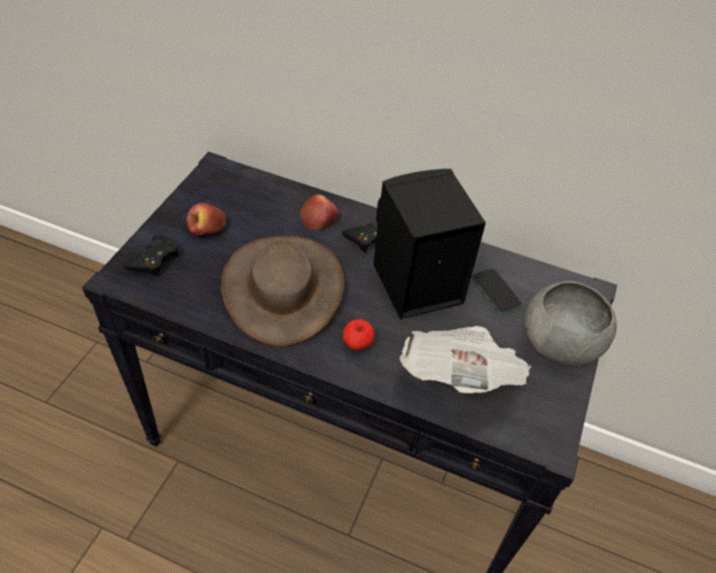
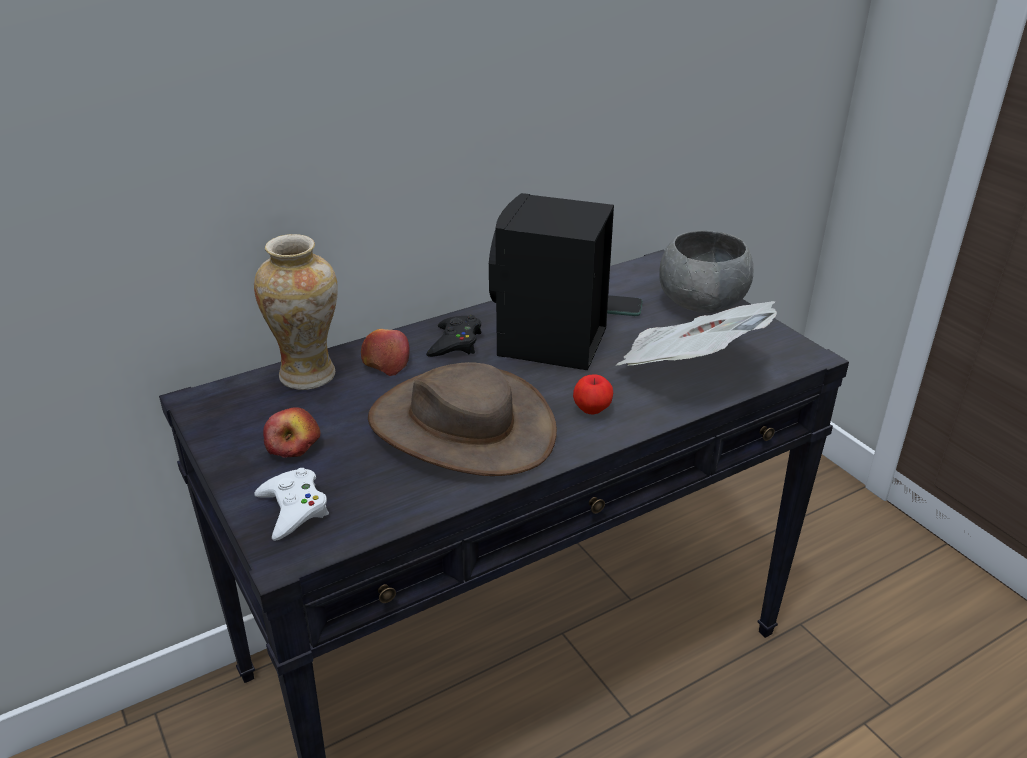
camera: 50 degrees left, 15 degrees down
black game controller [123,235,179,276] -> white game controller [254,468,329,541]
none -> vase [254,234,338,390]

